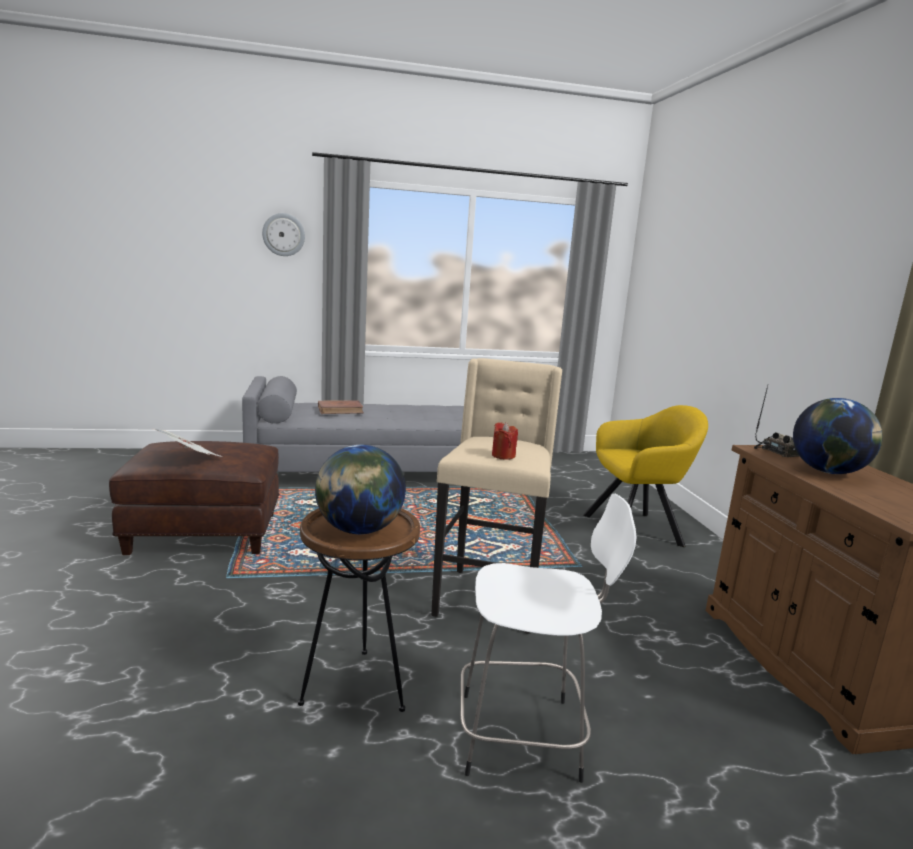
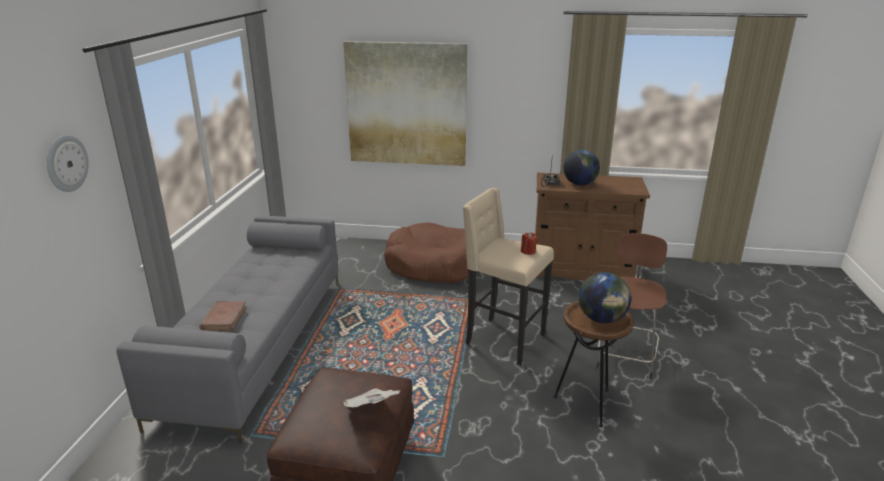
camera: 70 degrees left, 10 degrees up
white stool [460,494,636,783] -> brown stool [596,233,667,379]
yellow armchair [583,405,708,547] -> brown dog bed [384,222,477,283]
none -> picture [343,41,468,166]

